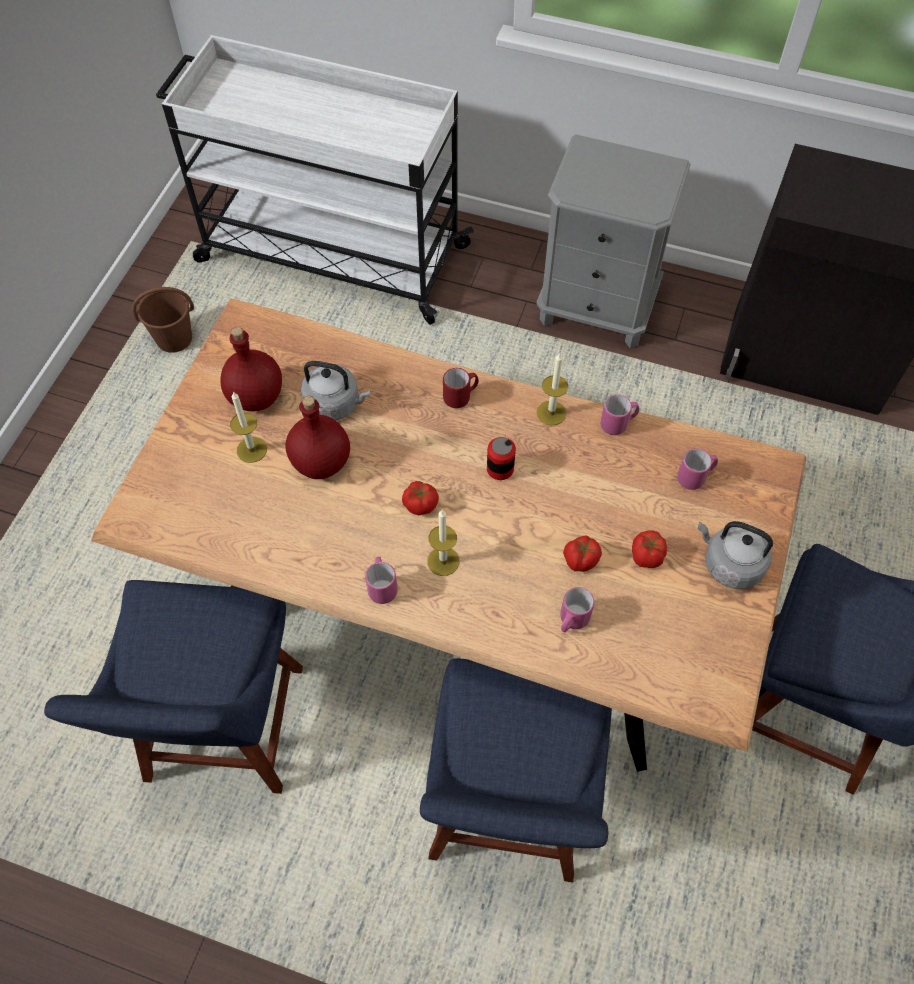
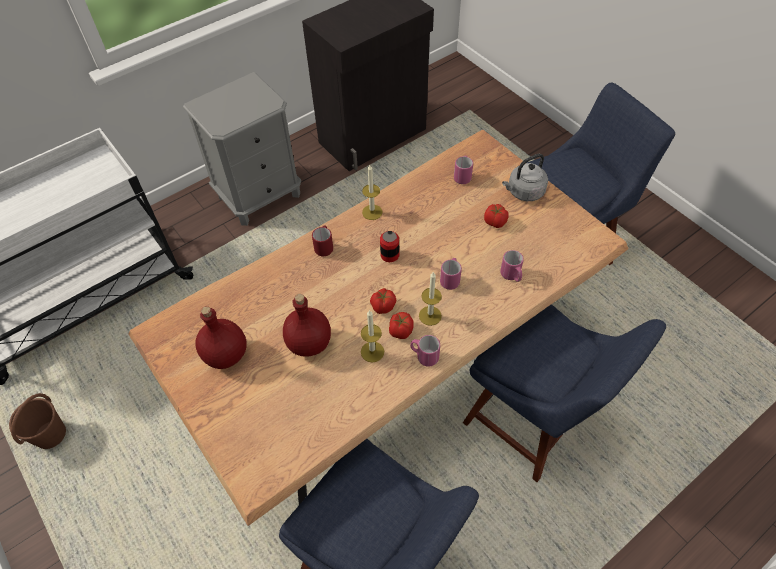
camera: 55 degrees left, 5 degrees down
candle [230,391,267,463] -> candle moved to [361,310,384,362]
grey kettle [301,361,371,420] -> none
tomato [563,535,602,572] -> tomato moved to [389,312,414,339]
pink mug [600,394,640,435] -> pink mug moved to [440,258,462,290]

